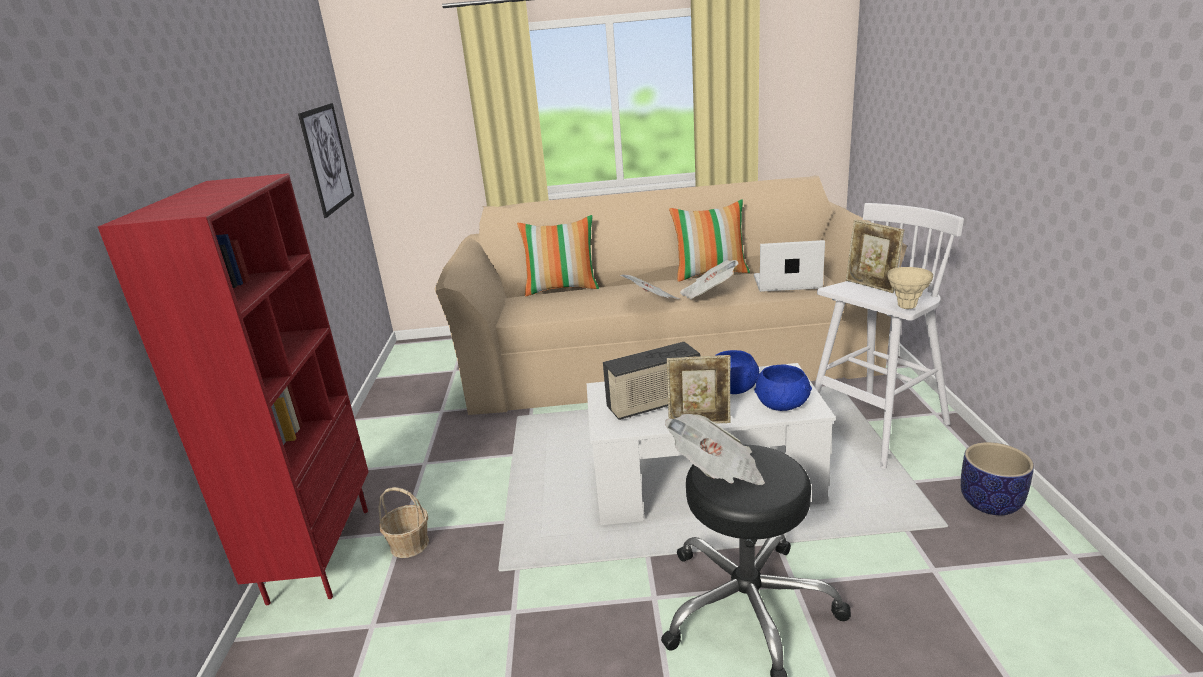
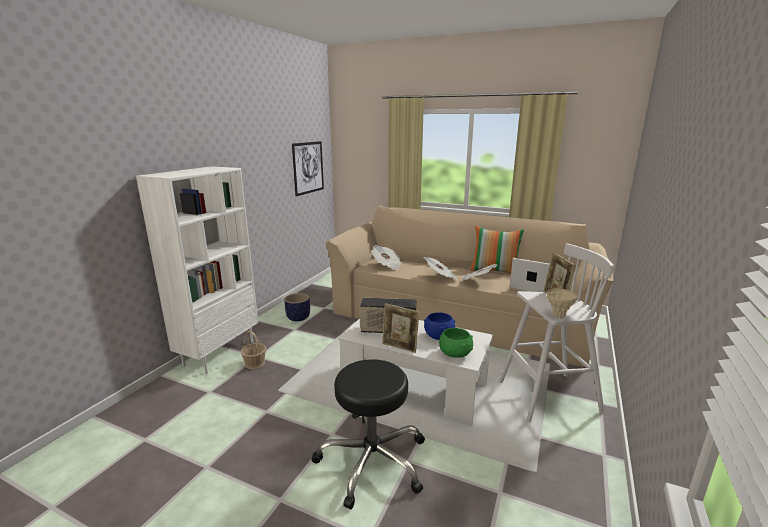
camera: 25 degrees right, 5 degrees down
red bookcase [98,173,369,606] -> white bookcase [136,166,258,374]
pillow [517,215,599,297] -> none
newspaper [665,414,765,485] -> newspaper moved to [371,245,403,270]
blue bowl [754,365,812,411] -> green bowl [439,328,473,358]
planter [961,442,1034,515] -> planter moved to [284,293,310,321]

